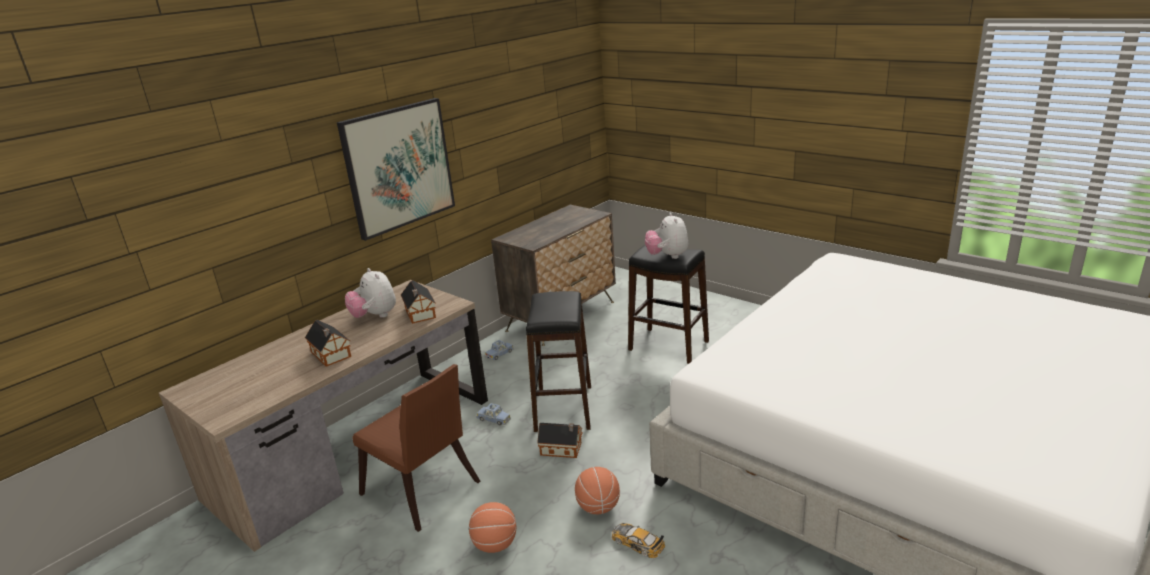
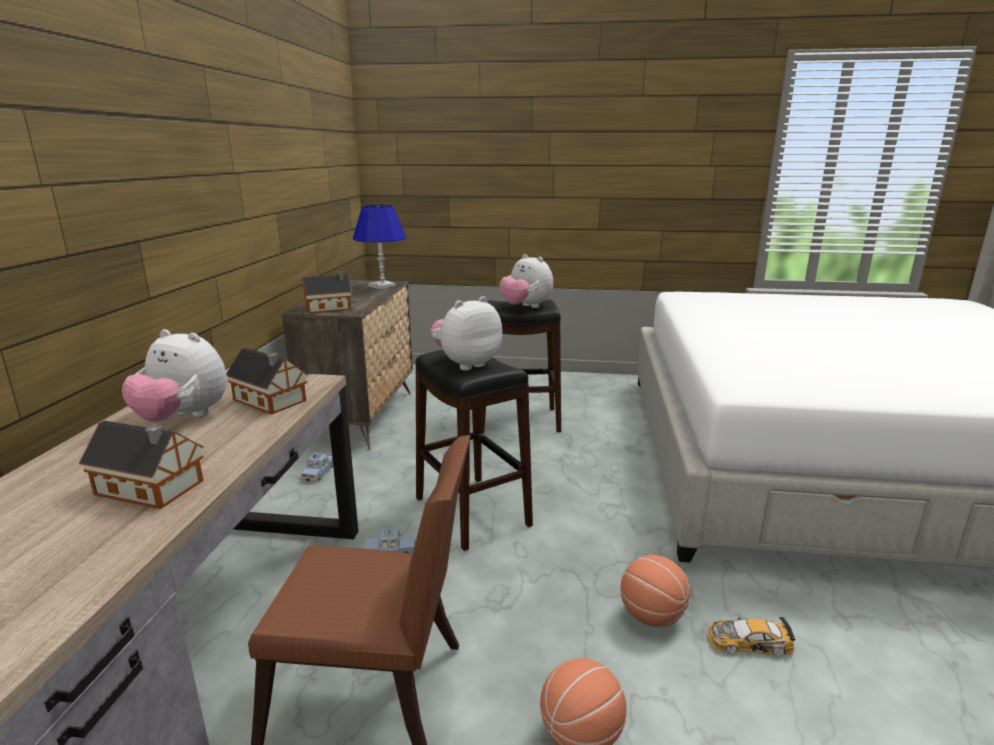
camera: 35 degrees left, 5 degrees down
picture [337,98,455,241] -> none
toy house [537,423,583,458] -> toy house moved to [303,271,352,313]
none -> blue table lamp [353,205,406,289]
none -> plush toy [430,296,502,371]

